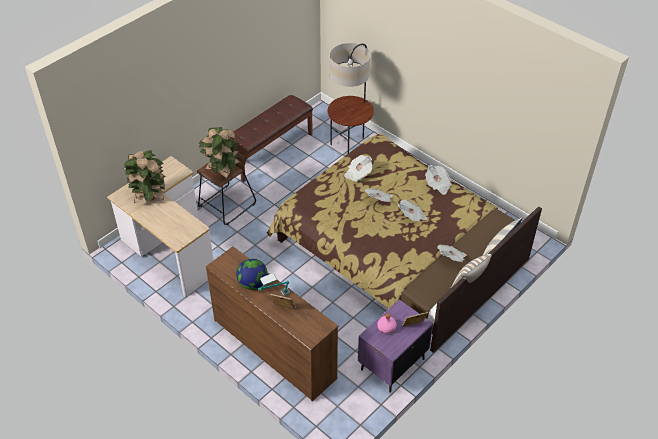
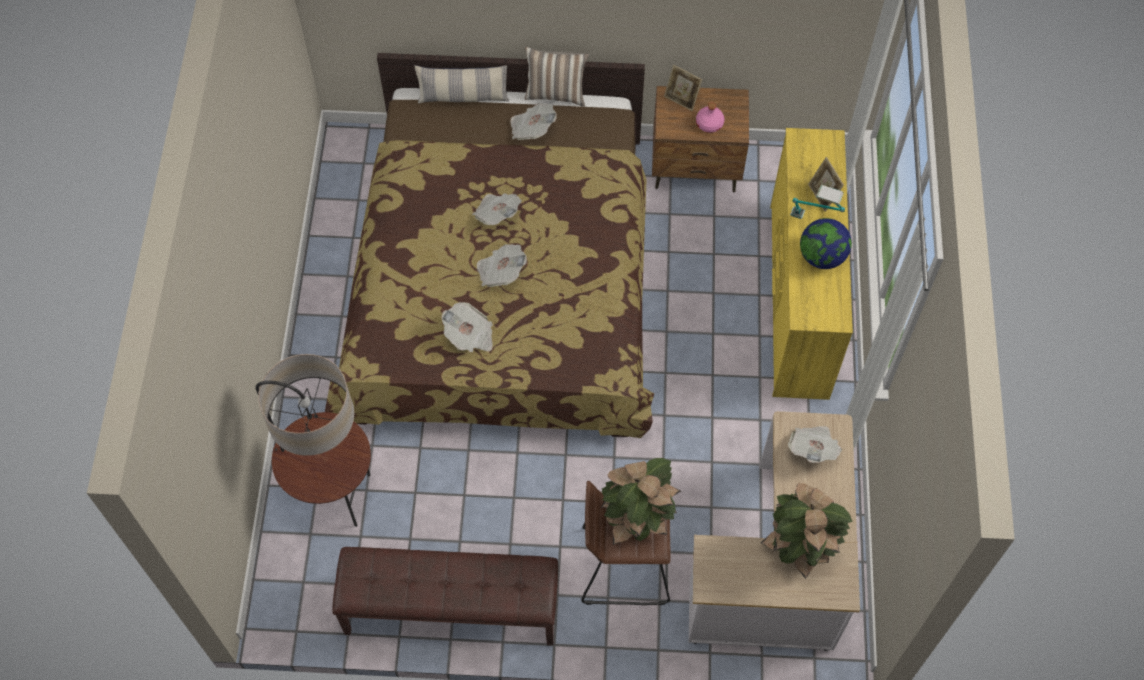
camera: 130 degrees left, 15 degrees up
brown dresser [206,246,339,402] -> yellow dresser [770,128,853,400]
purple nightstand [358,299,433,393] -> brown nightstand [652,86,749,193]
newspaper [425,165,452,195] -> newspaper moved to [788,426,842,463]

